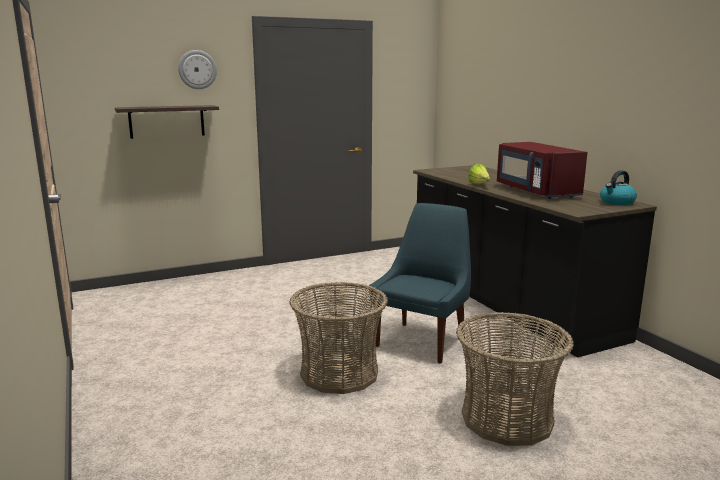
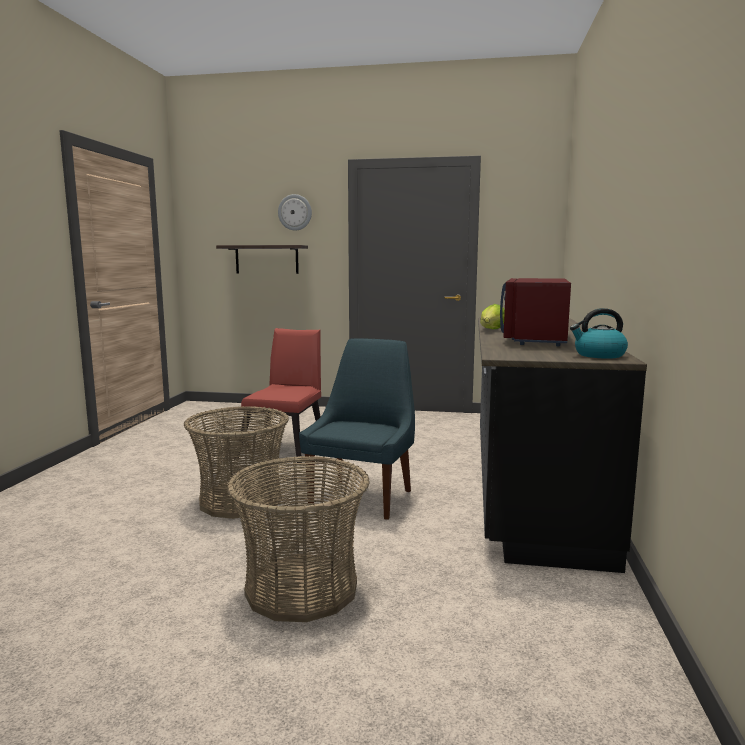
camera: 35 degrees right, 5 degrees down
blue chair [369,203,471,364] -> blue chair turned 45 degrees counterclockwise [299,338,415,520]
none -> red chair [237,328,321,463]

